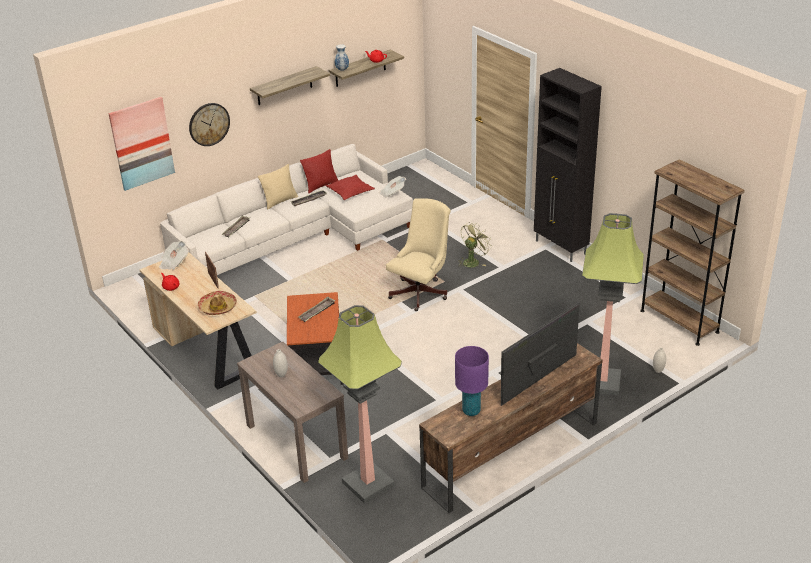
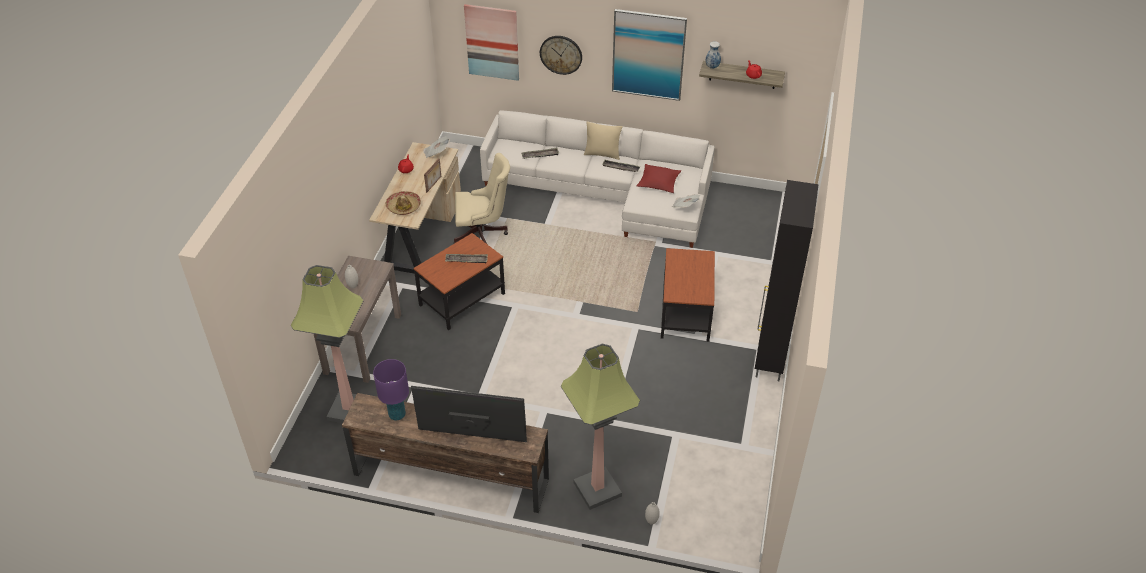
camera: 50 degrees right, 10 degrees up
shelf [250,66,330,105] -> picture [612,9,687,101]
red pillow [300,149,339,193] -> none
beige office chair [386,198,451,311] -> beige office chair moved to [453,153,510,245]
green fan [458,222,492,268] -> side table [661,248,715,342]
brown bookcase [640,159,745,346] -> none

